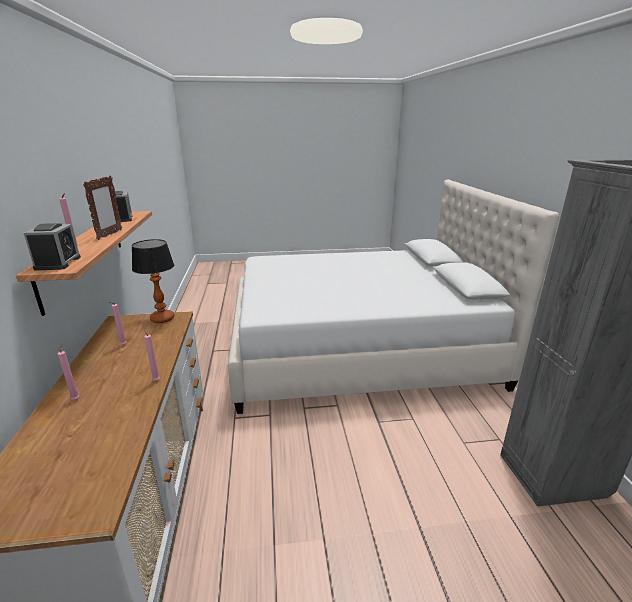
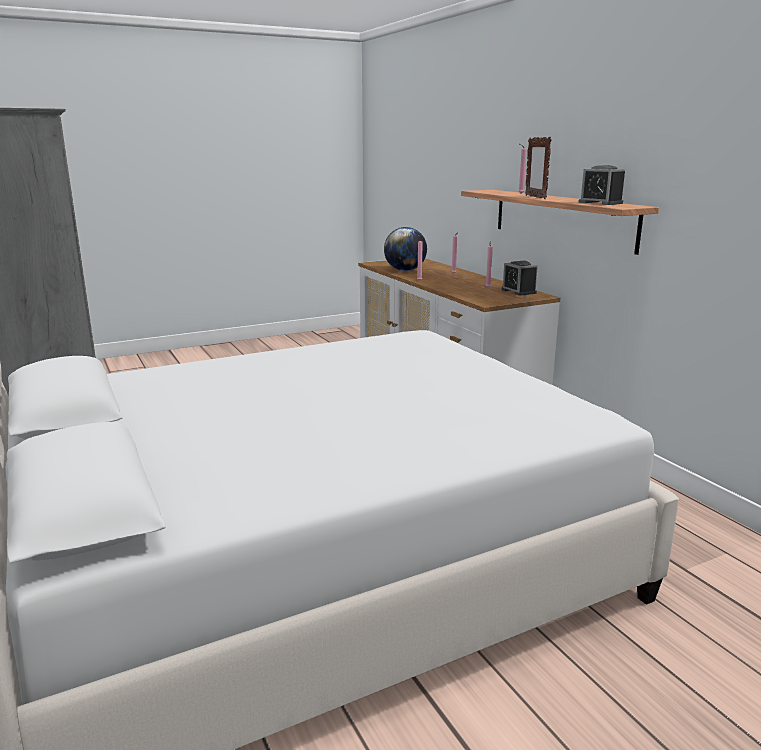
camera: 160 degrees right, 5 degrees down
alarm clock [24,223,81,270] -> alarm clock moved to [502,261,538,296]
table lamp [132,239,174,323] -> none
none -> globe [384,227,427,271]

